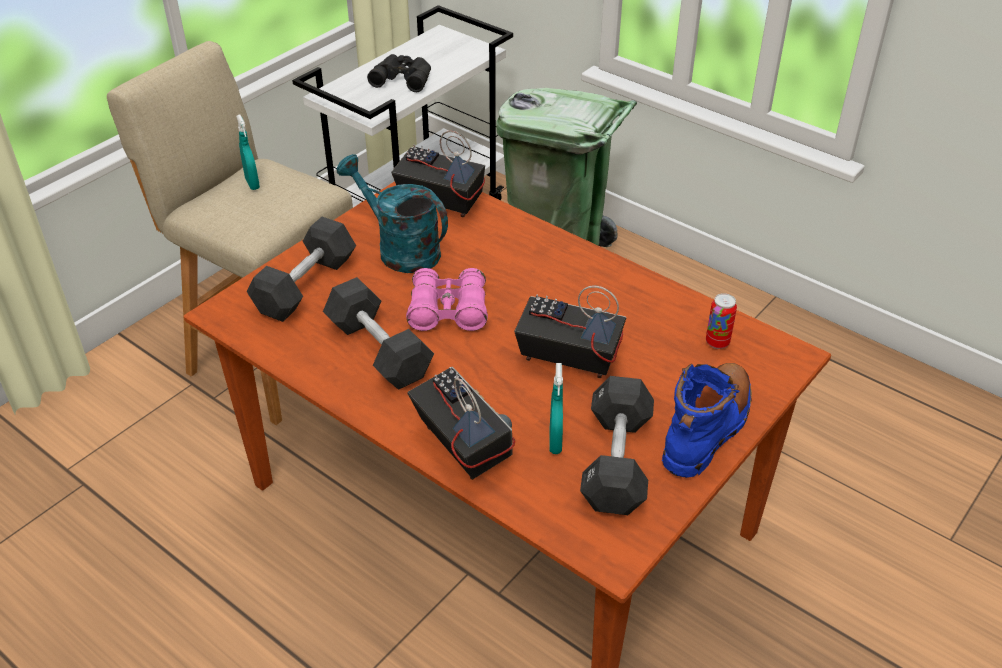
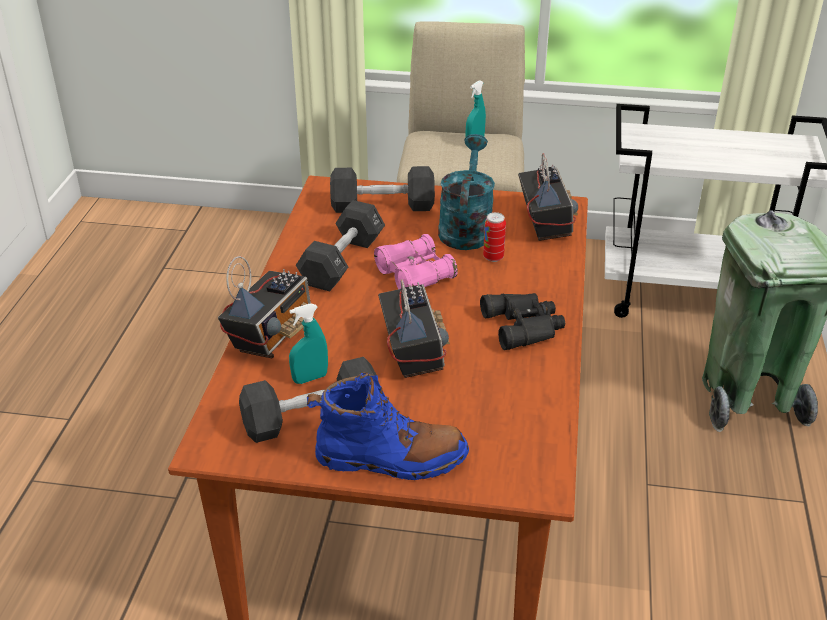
camera: 60 degrees right, 5 degrees down
black binoculars [367,54,431,92] -> black binoculars moved to [480,293,565,350]
can [706,293,737,349] -> can moved to [483,212,506,262]

